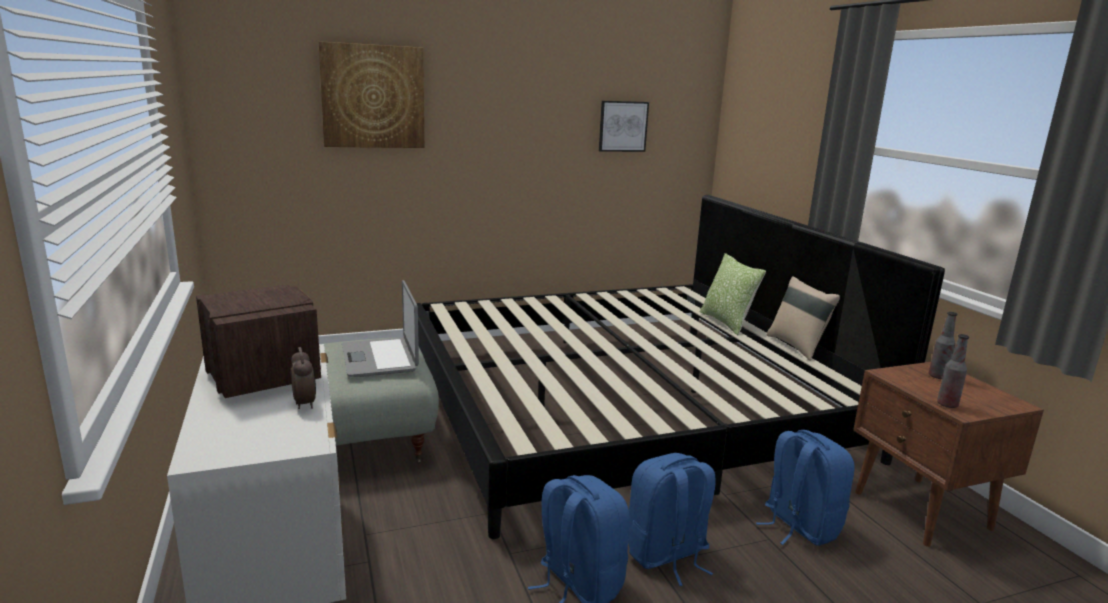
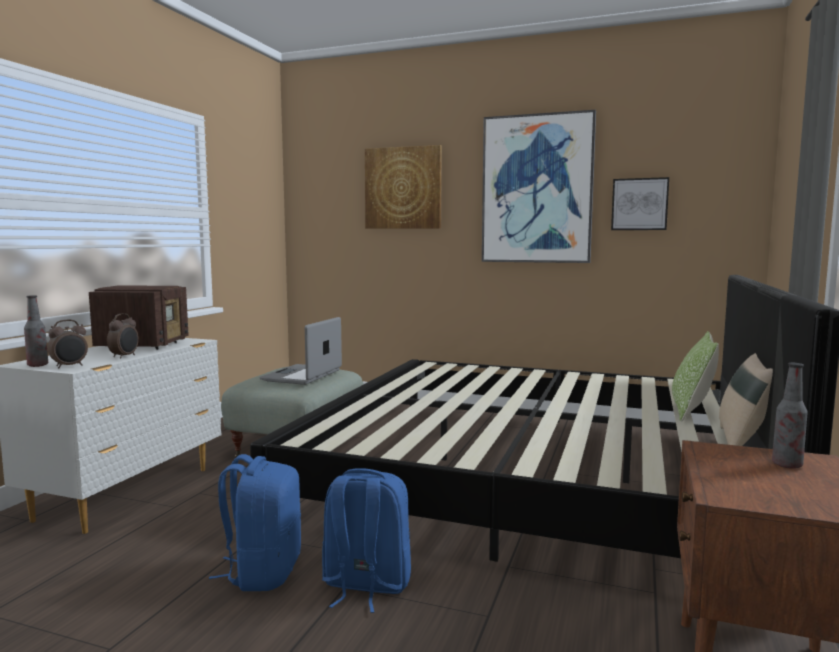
camera: 40 degrees right, 10 degrees down
blue backpack [756,430,855,546] -> none
bottle [937,334,969,408] -> bottle moved to [24,295,48,367]
none -> alarm clock [47,320,88,368]
none -> picture [482,110,596,263]

